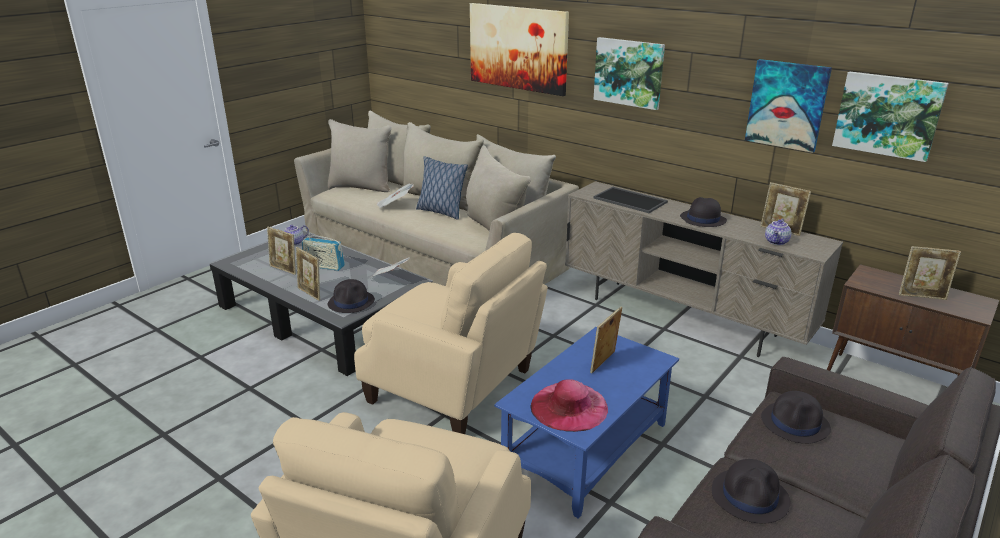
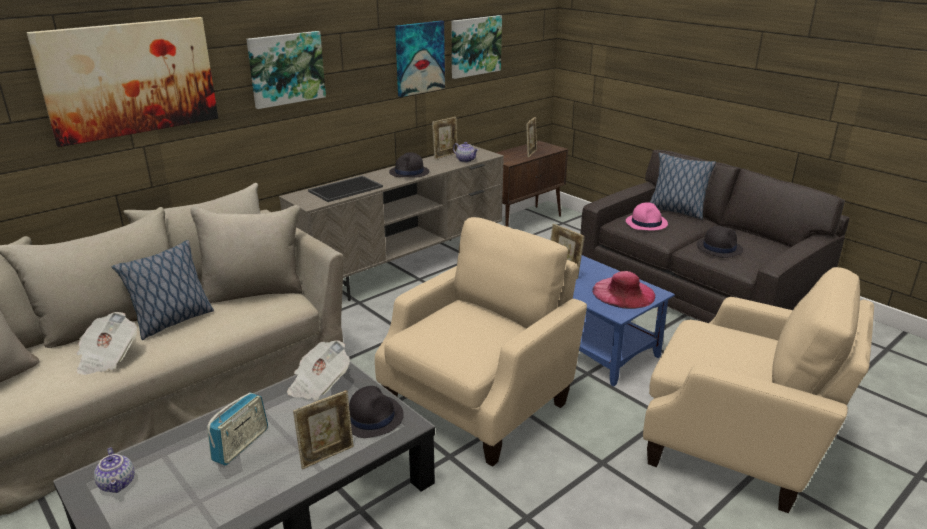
camera: 80 degrees left, 0 degrees up
picture frame [267,227,296,275] -> none
black hat [761,391,831,444] -> pink hat [626,202,668,230]
none -> pillow [650,153,716,220]

